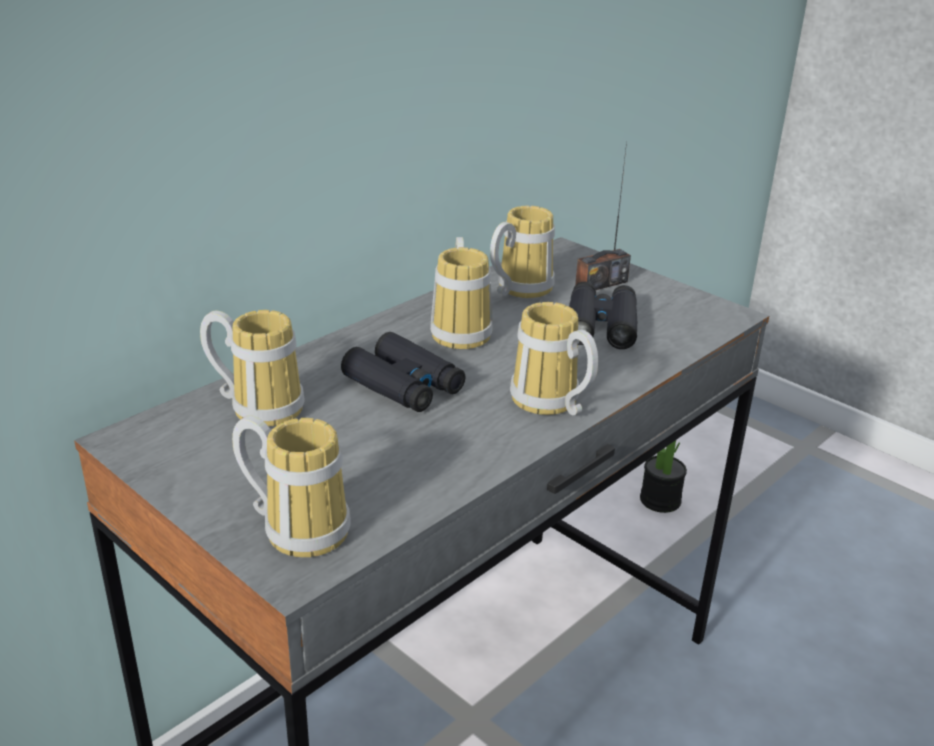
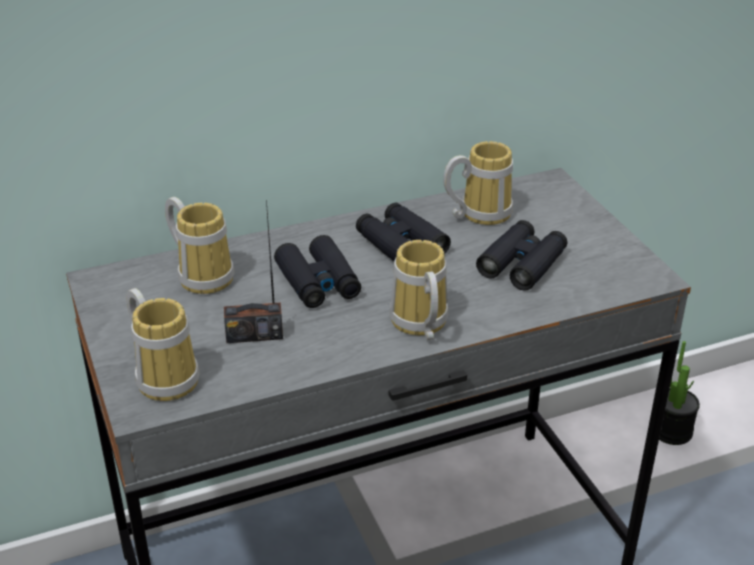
camera: 25 degrees right, 5 degrees up
mug [430,237,492,349] -> black binoculars [356,203,451,261]
radio [575,141,631,290] -> radio moved to [224,200,283,343]

